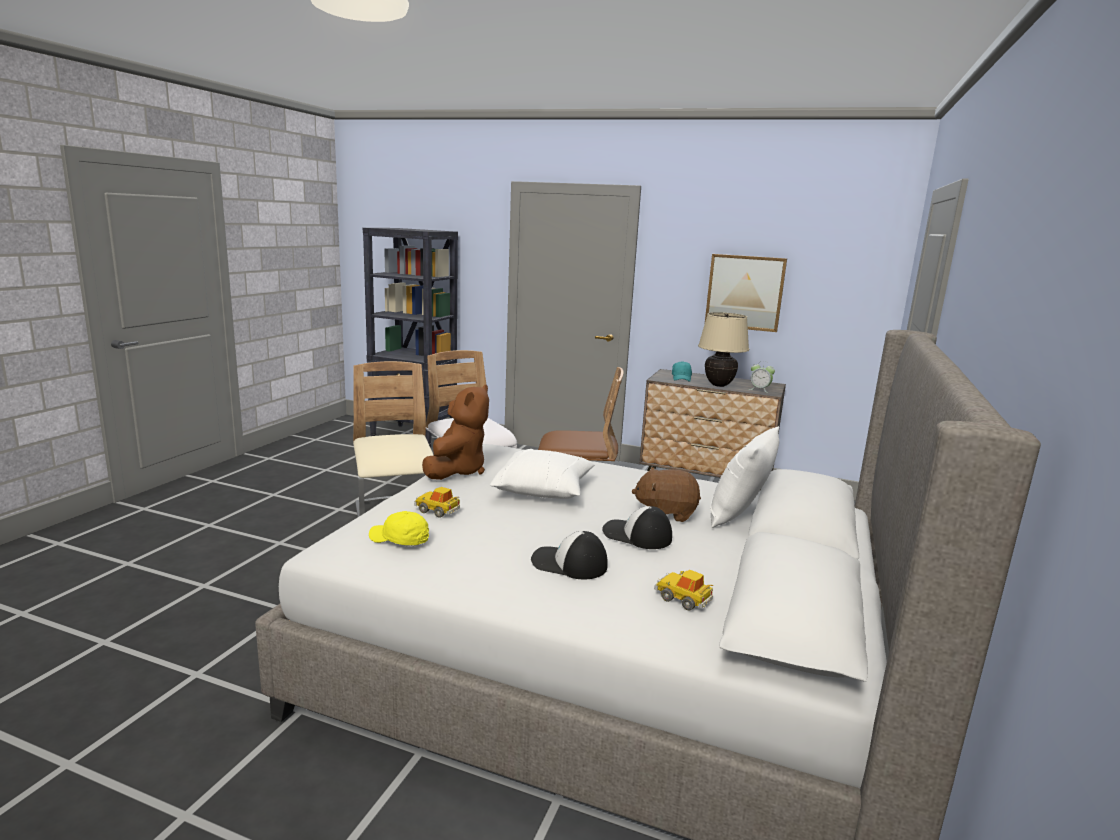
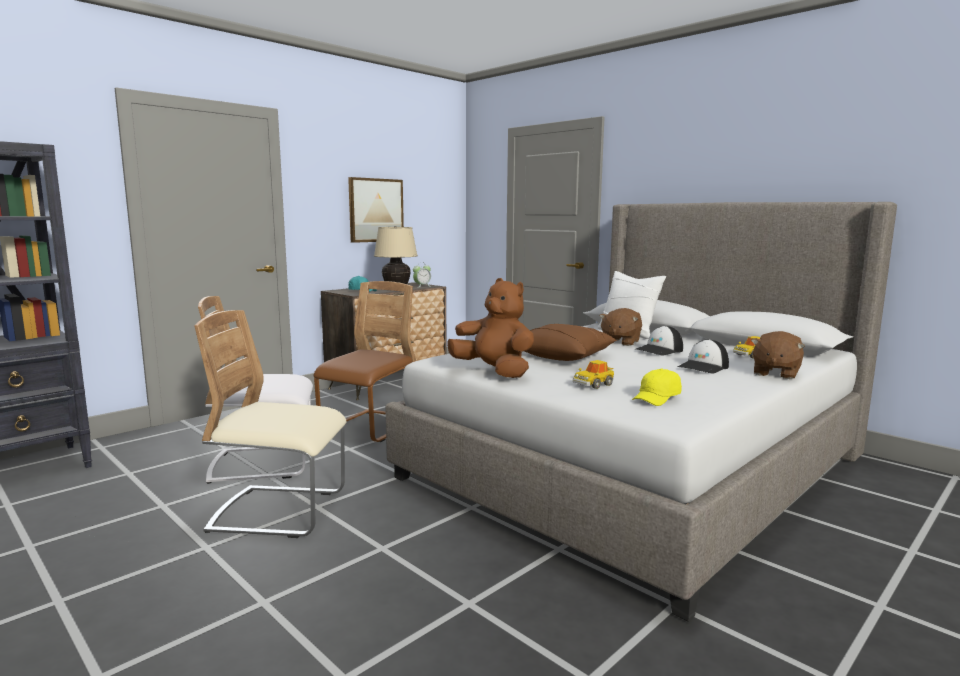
camera: 65 degrees left, 5 degrees down
white pillow [490,449,595,499] -> brown pillow [524,324,617,361]
none -> brown plush toy [751,331,805,379]

